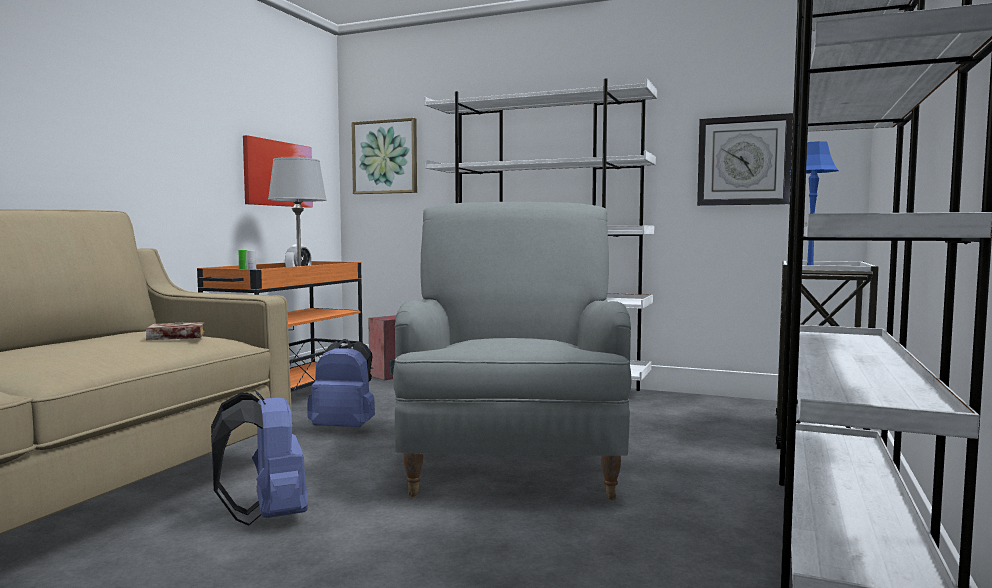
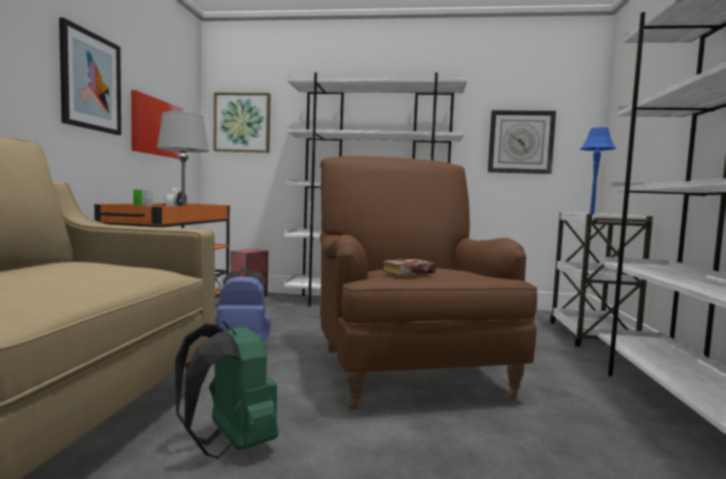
camera: 15 degrees left, 0 degrees up
book [146,322,205,340] -> book moved to [382,259,436,276]
blue backpack [211,390,308,526] -> green backpack [175,321,278,459]
grey armchair [393,202,632,501] -> brown armchair [320,156,537,411]
none -> picture [59,17,121,135]

